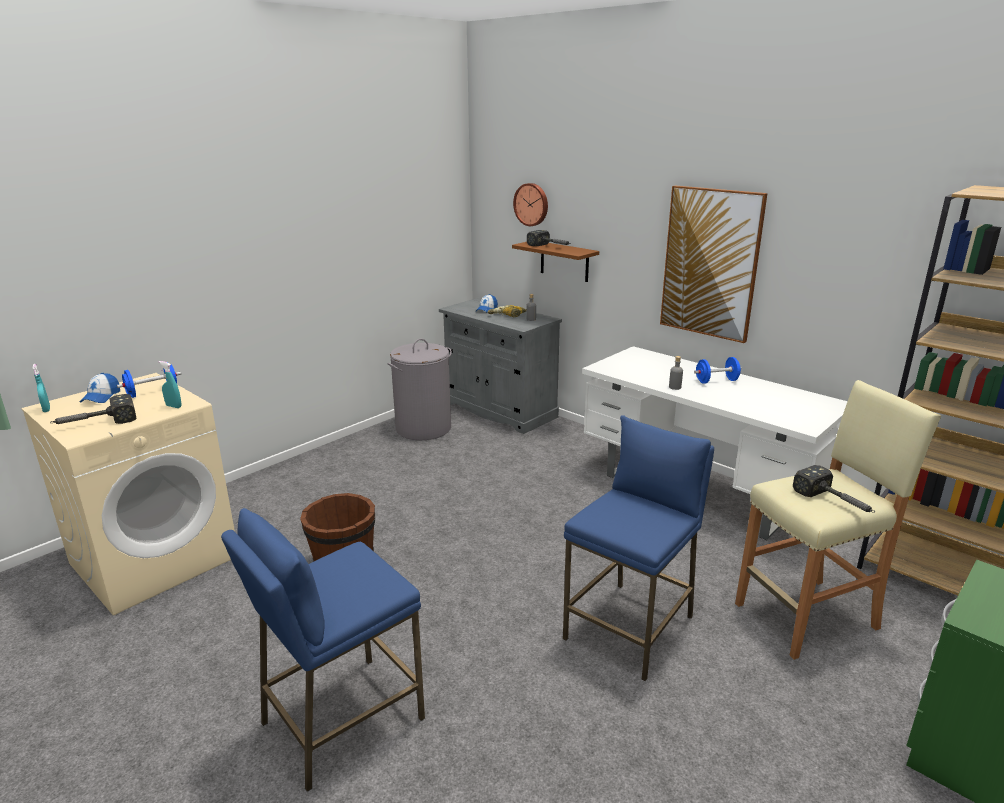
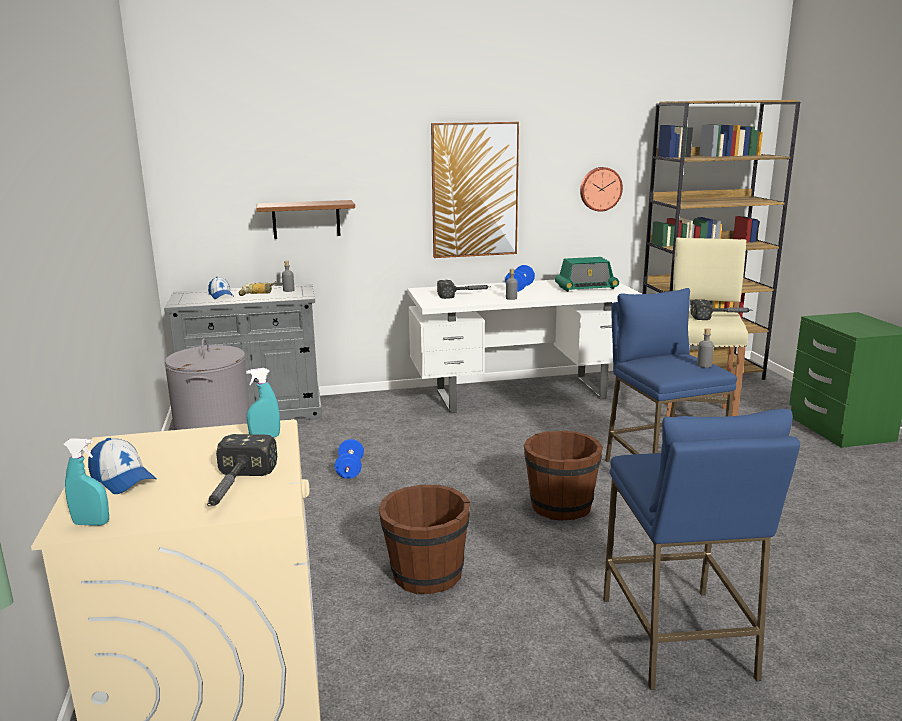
camera: 55 degrees left, 5 degrees down
blue dumbbell [117,365,181,398] -> blue dumbbell moved to [335,439,364,479]
wall clock [513,183,548,226] -> wall clock moved to [580,167,623,212]
hammer [527,230,571,246] -> hammer moved to [437,280,490,299]
none -> brown bucket [524,430,603,521]
none -> radio [555,257,619,292]
none -> grey bottle [697,328,714,368]

